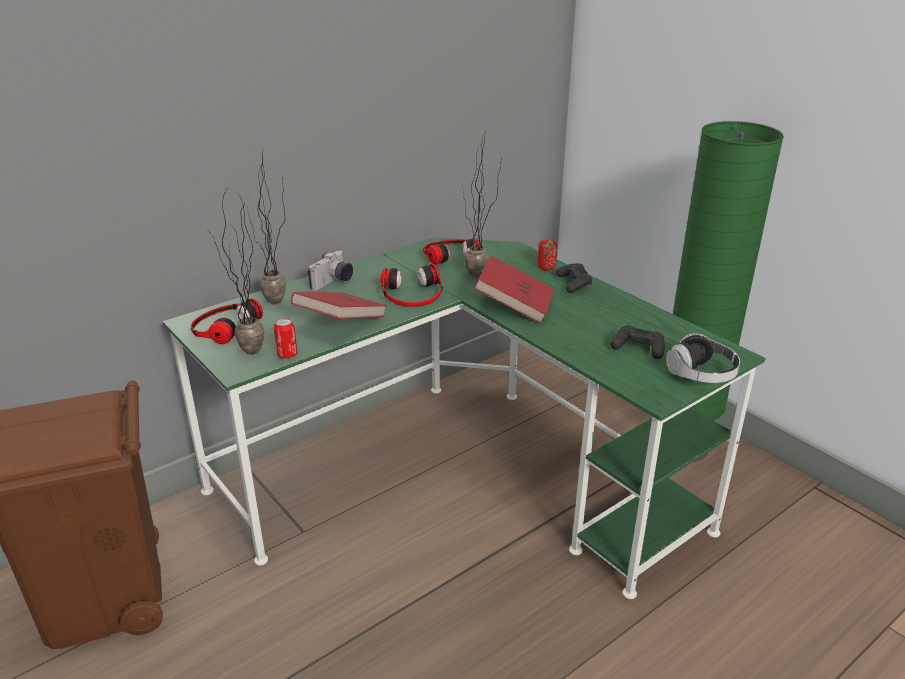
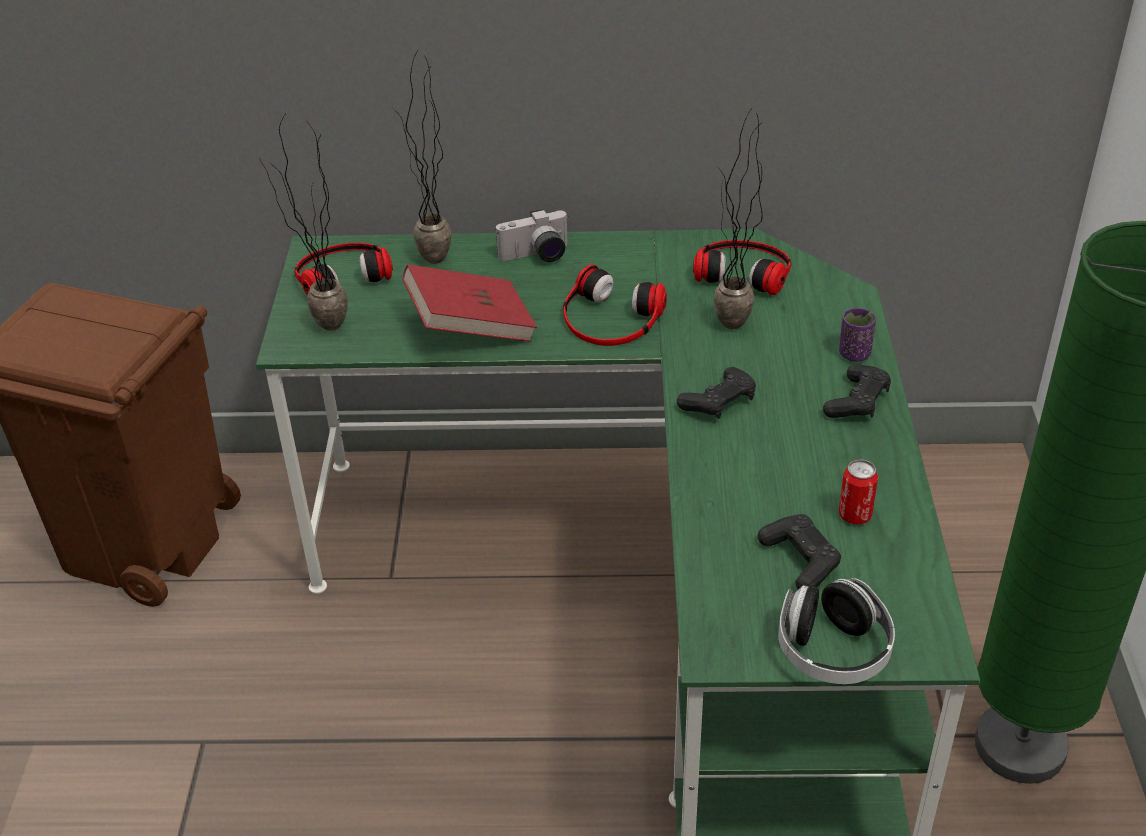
camera: 40 degrees right, 10 degrees up
can [274,317,298,359] -> can moved to [839,460,878,524]
red book [474,256,555,323] -> black game controller [677,367,756,419]
red cup [538,240,557,270] -> purple cup [839,308,876,362]

